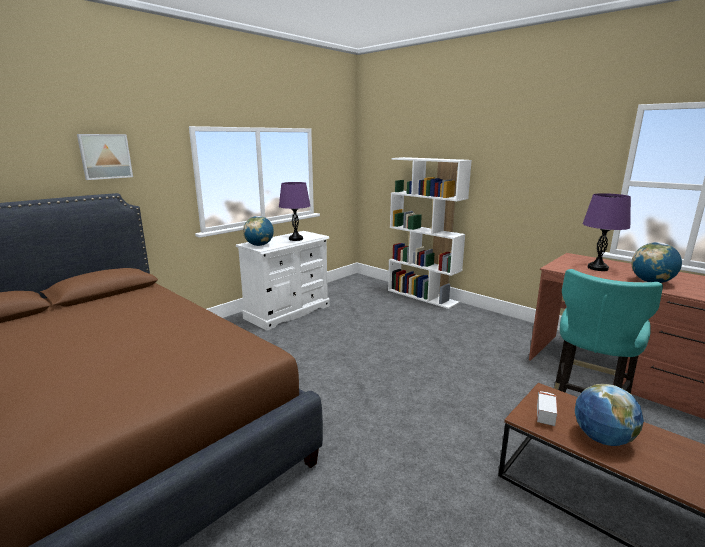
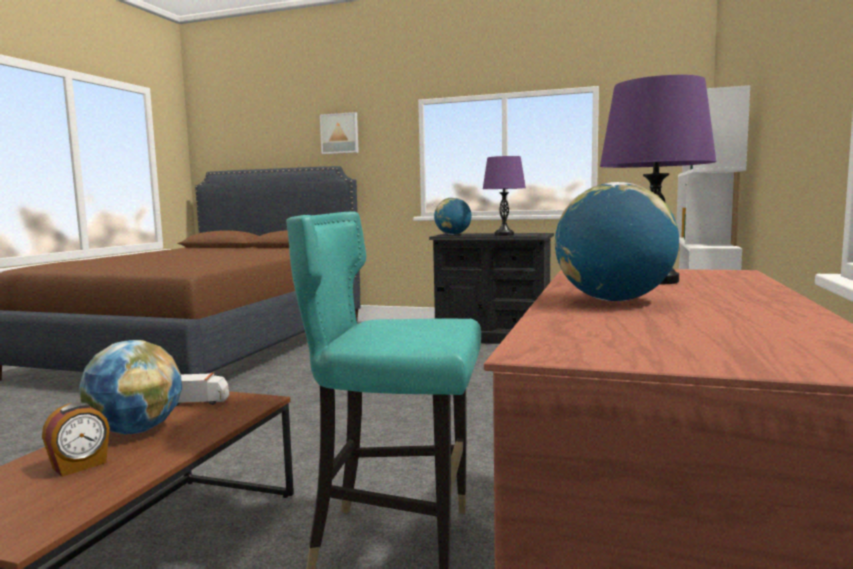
camera: 65 degrees right, 10 degrees down
white dresser [236,231,330,331] -> black dresser [429,233,554,344]
none -> alarm clock [42,402,110,477]

